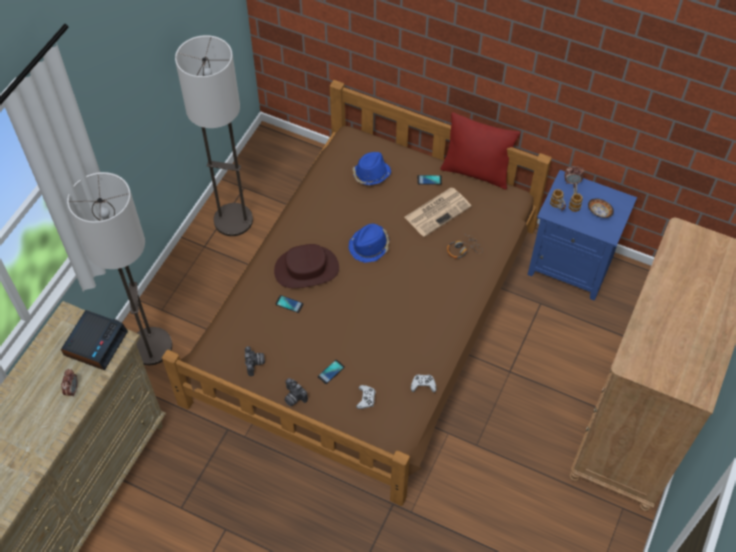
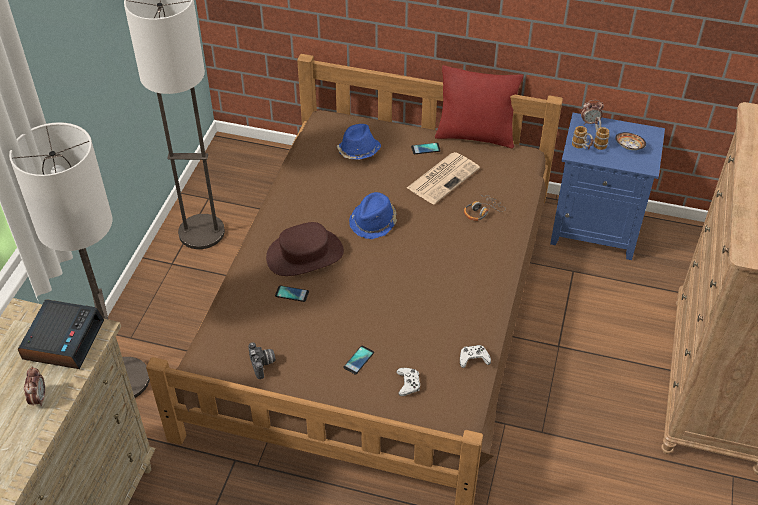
camera: 10 degrees left, 10 degrees down
camera [284,378,308,406] -> none

